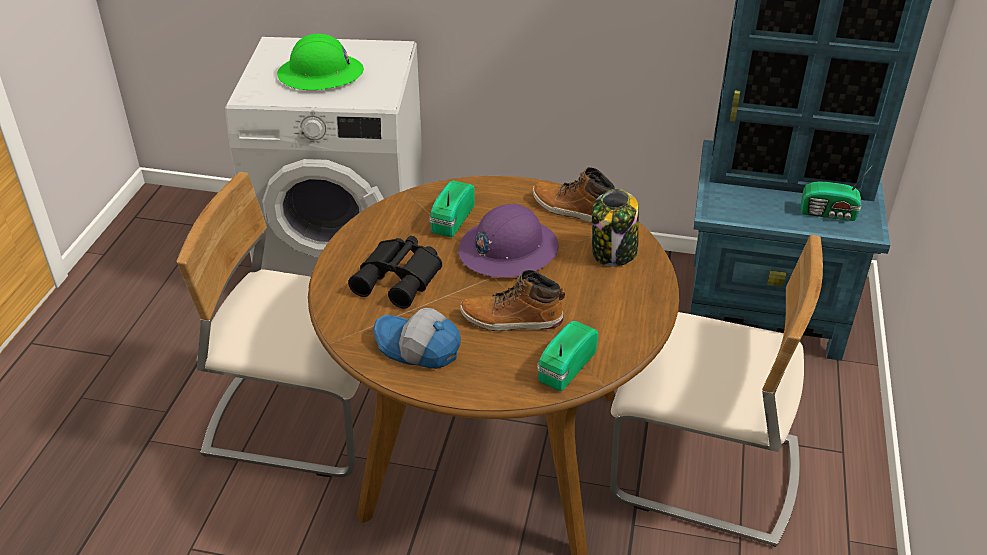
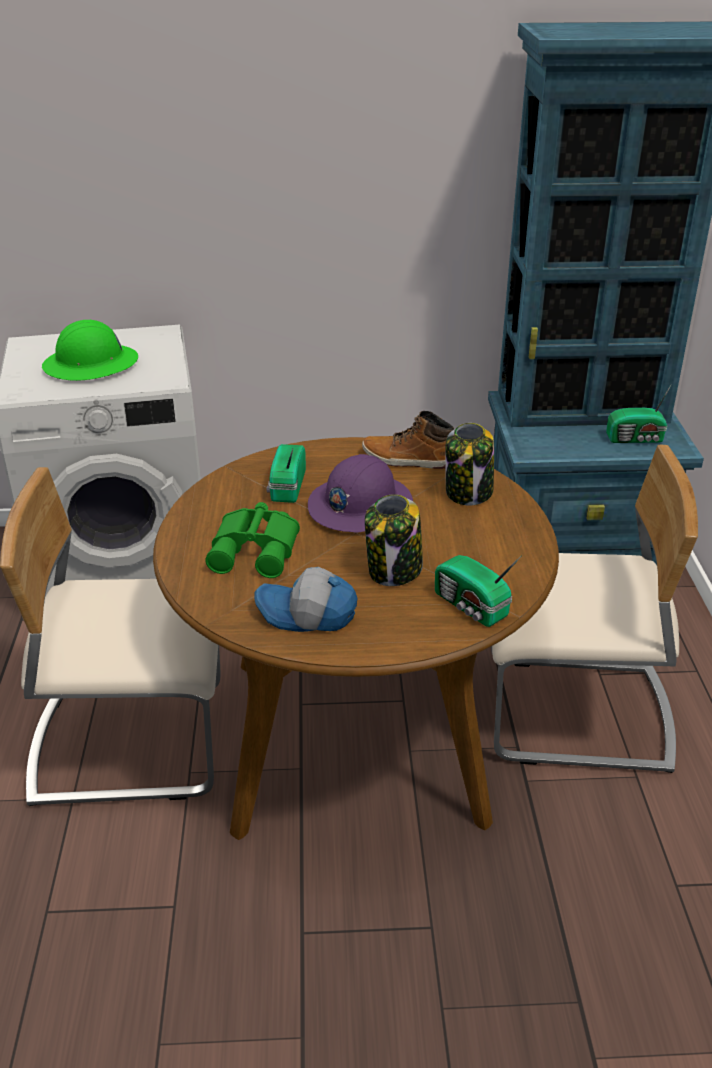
camera: 15 degrees left, 5 degrees down
black binoculars [348,236,442,308] -> green binoculars [205,502,300,578]
boot [460,270,565,331] -> jar [365,494,423,586]
radio [537,321,598,391] -> radio turned 60 degrees counterclockwise [435,555,522,627]

